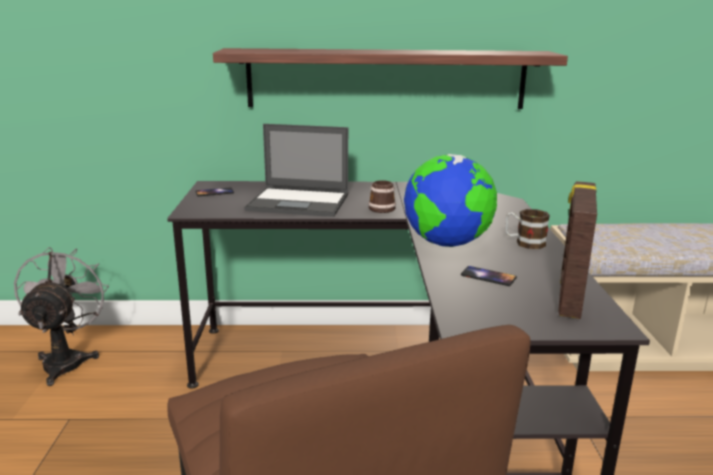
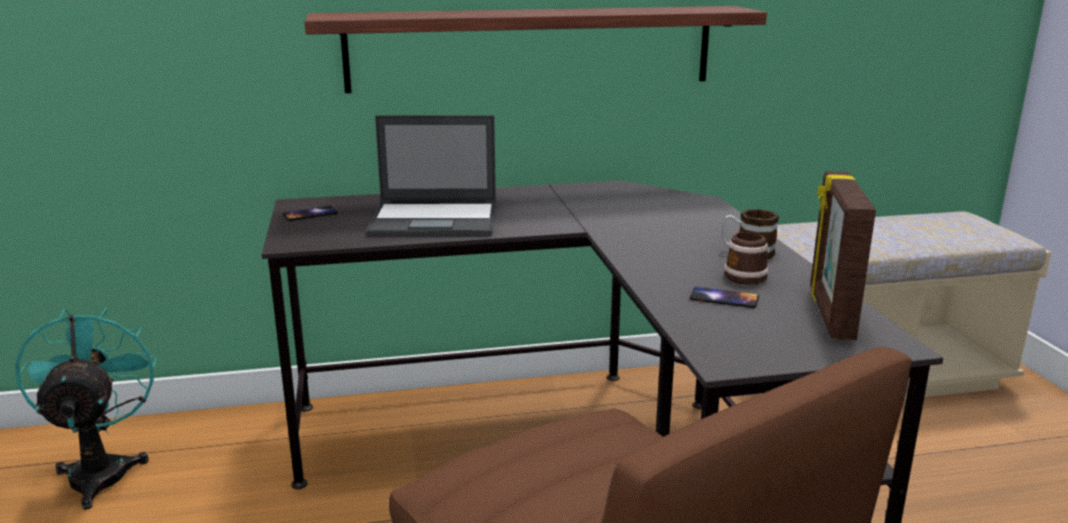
camera: 10 degrees left, 0 degrees up
grey fan [14,247,109,386] -> turquoise fan [15,308,157,510]
mug [368,180,396,213] -> mug moved to [724,232,769,284]
globe [404,154,497,247] -> none

